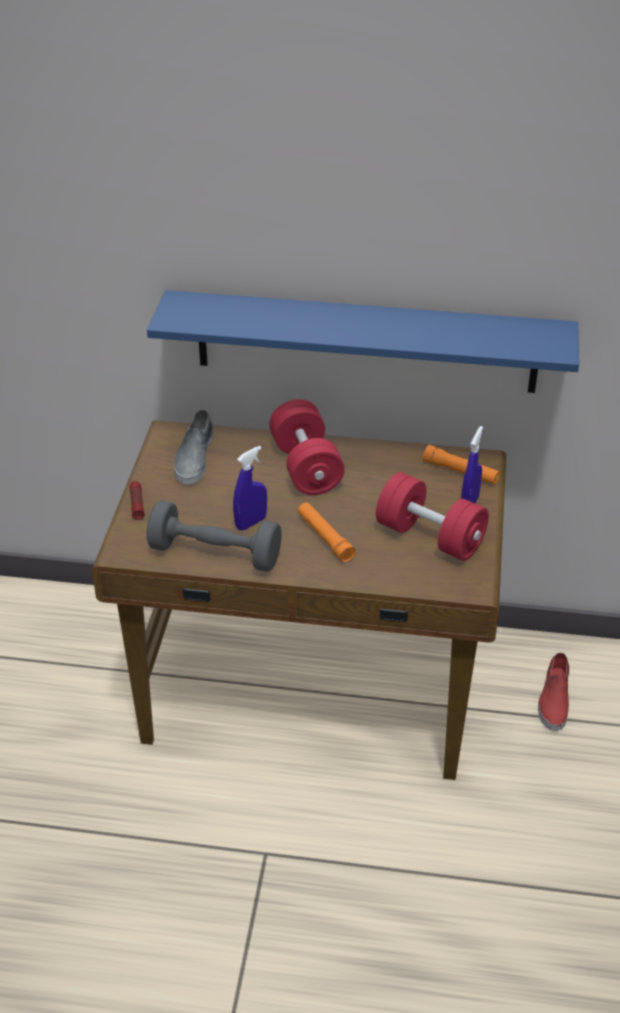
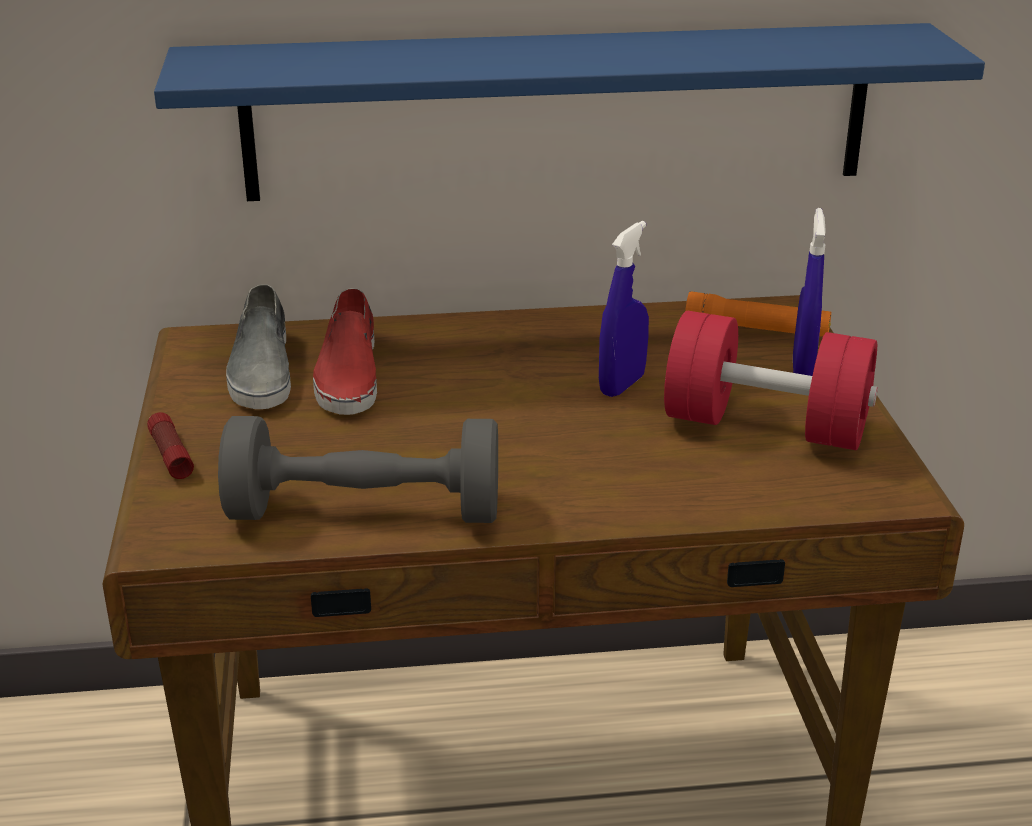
camera: 15 degrees left, 10 degrees down
blue spray bottle [233,446,267,530] -> blue spray bottle moved to [599,221,649,397]
red dumbbell [269,399,345,495] -> none
orange flashlight [298,503,356,562] -> none
red shoe [538,652,569,731] -> red shoe moved to [313,288,377,415]

